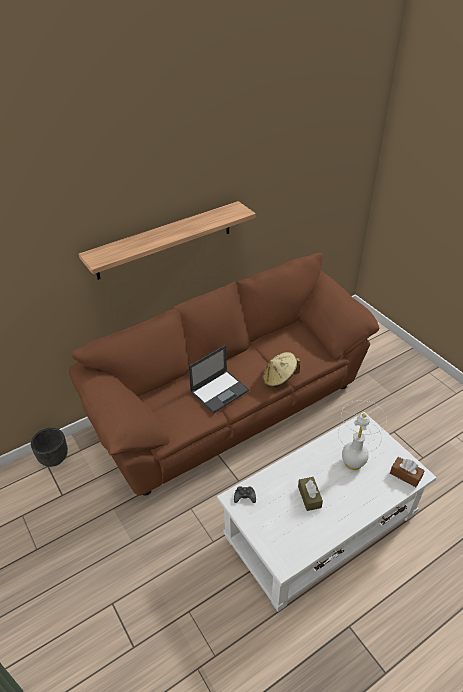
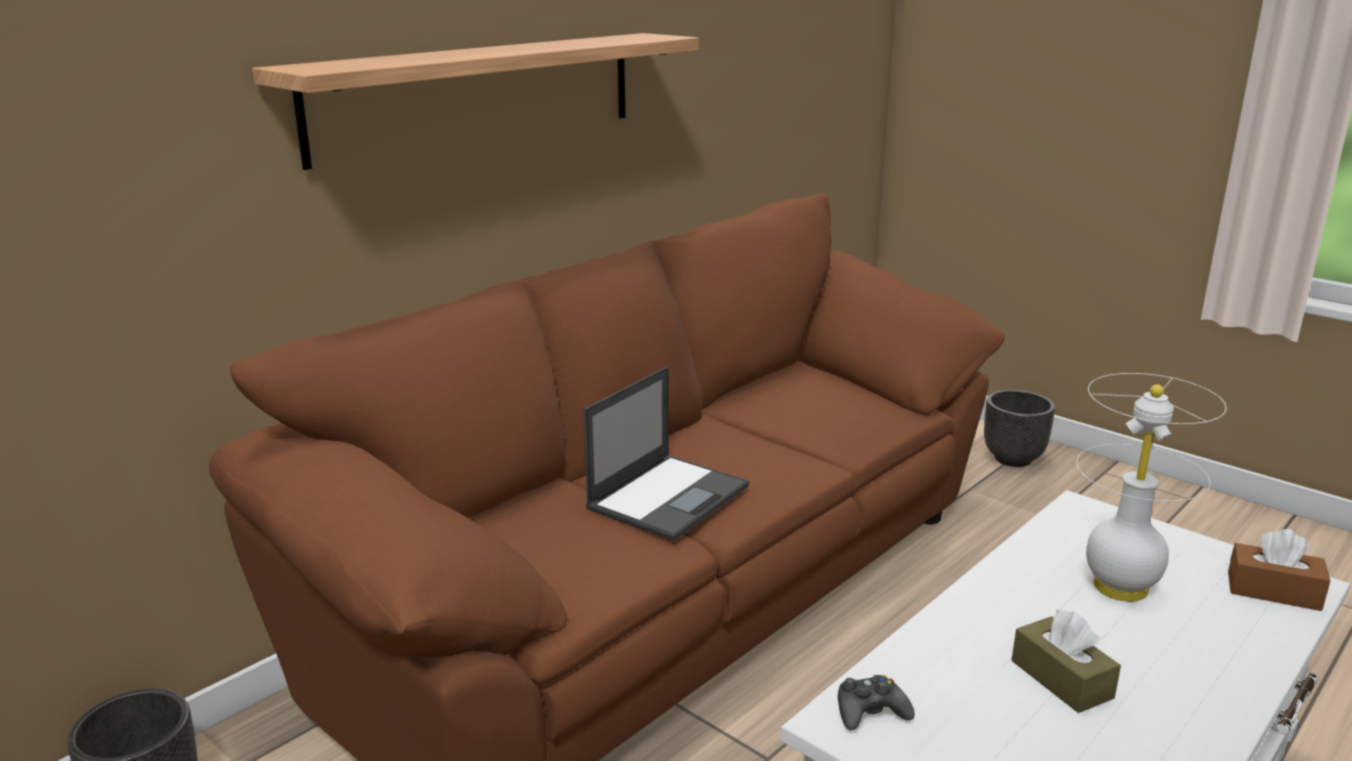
camera: 15 degrees left, 20 degrees down
beige hat [263,352,300,387] -> none
none -> black planter [984,390,1055,467]

